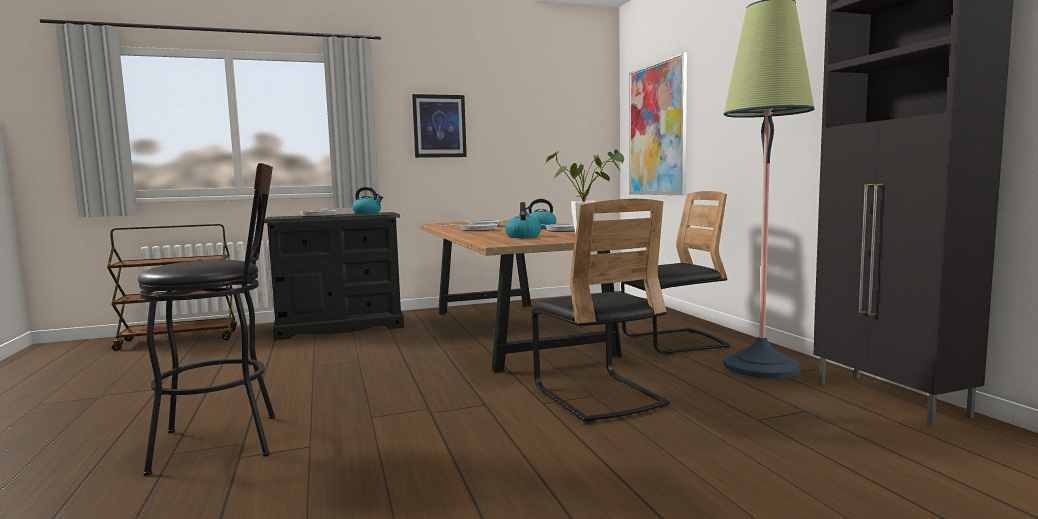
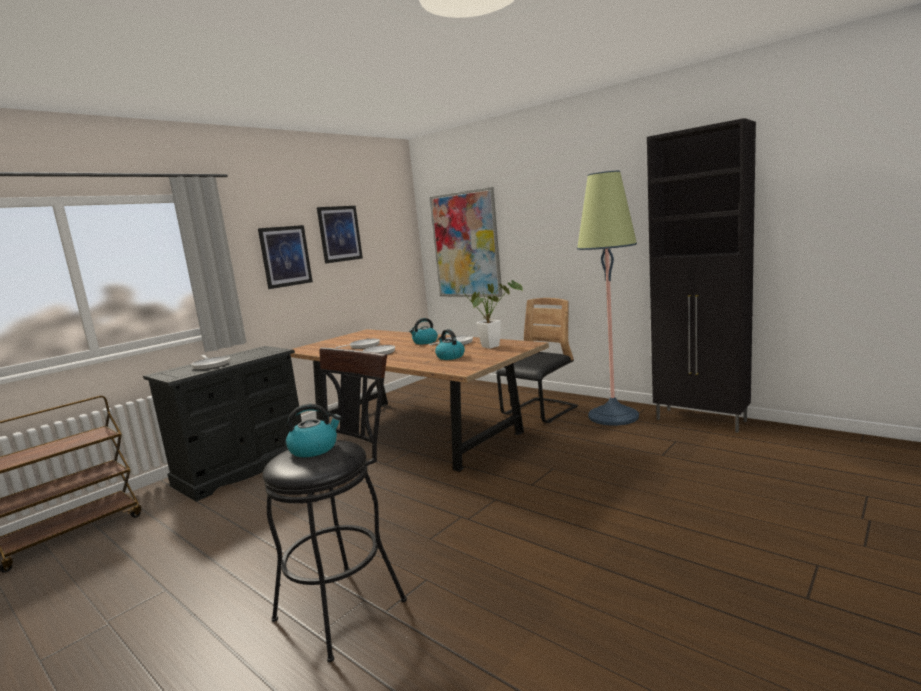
camera: 30 degrees left, 5 degrees up
kettle [352,187,383,214] -> kettle moved to [286,404,342,457]
black chair [532,199,670,423] -> none
none -> picture [317,206,363,264]

